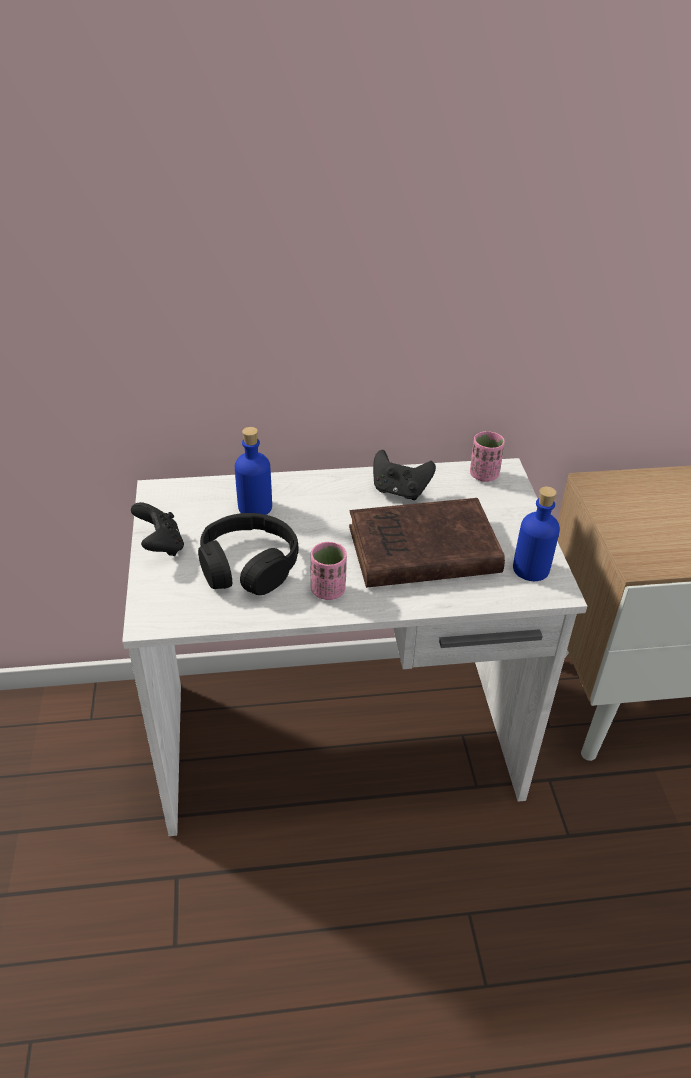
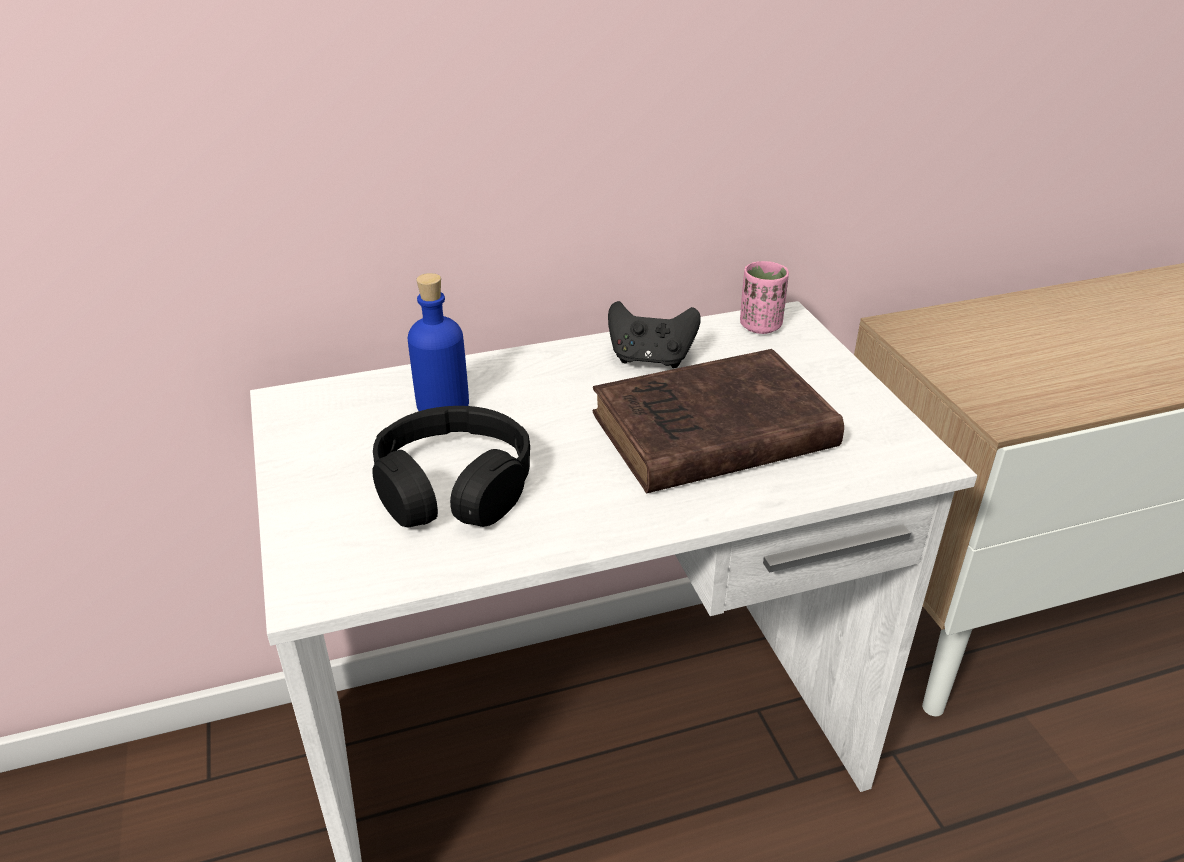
camera: 10 degrees left, 5 degrees down
black game controller [131,502,184,556] -> none
pink cup [311,542,347,600] -> none
blue bottle [513,487,560,581] -> none

